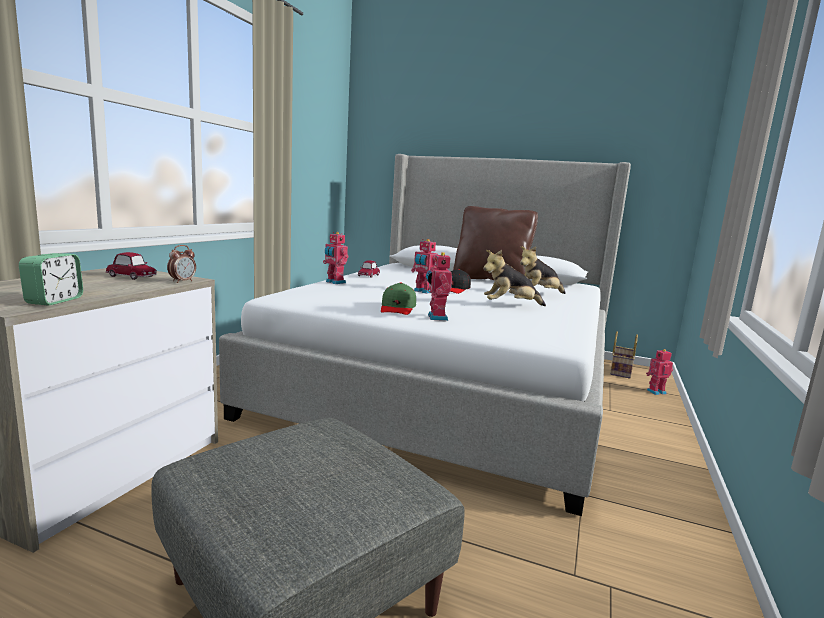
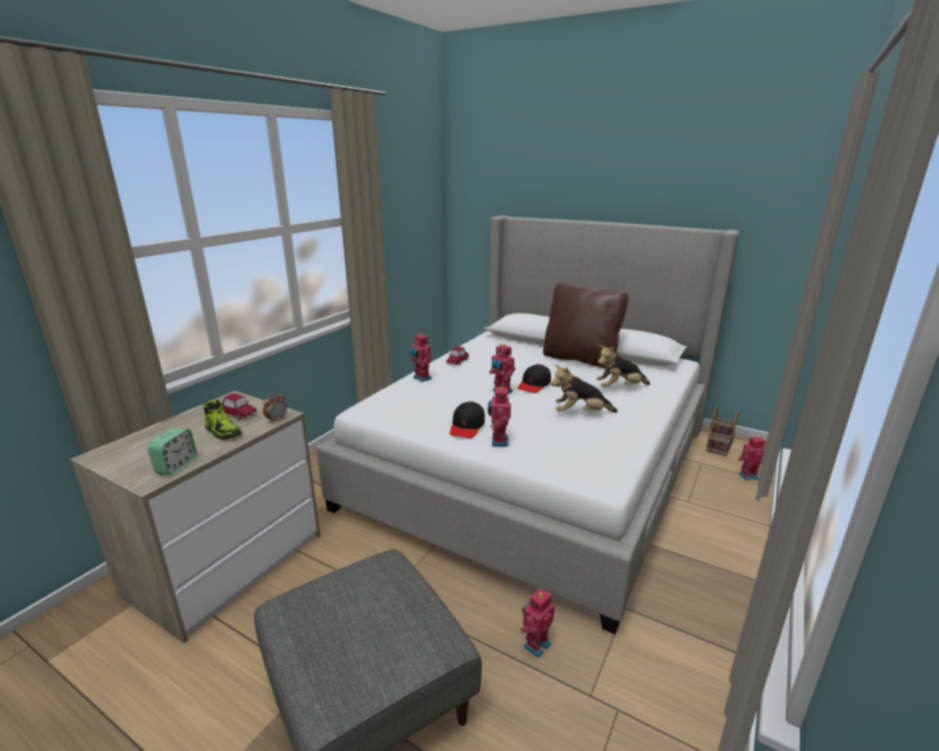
camera: 10 degrees right, 10 degrees up
green cap [381,282,416,315] -> black cap [450,401,485,438]
none -> shoe [203,399,242,440]
none -> toy robot [520,588,555,658]

